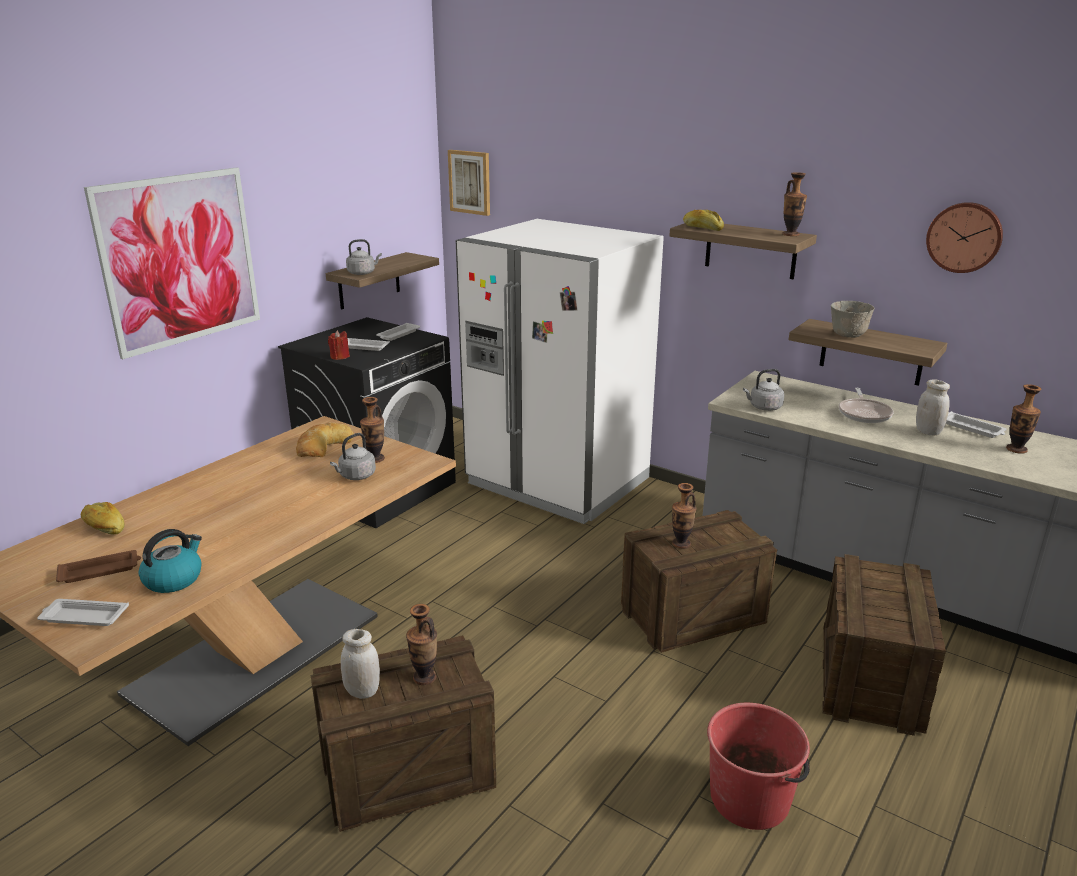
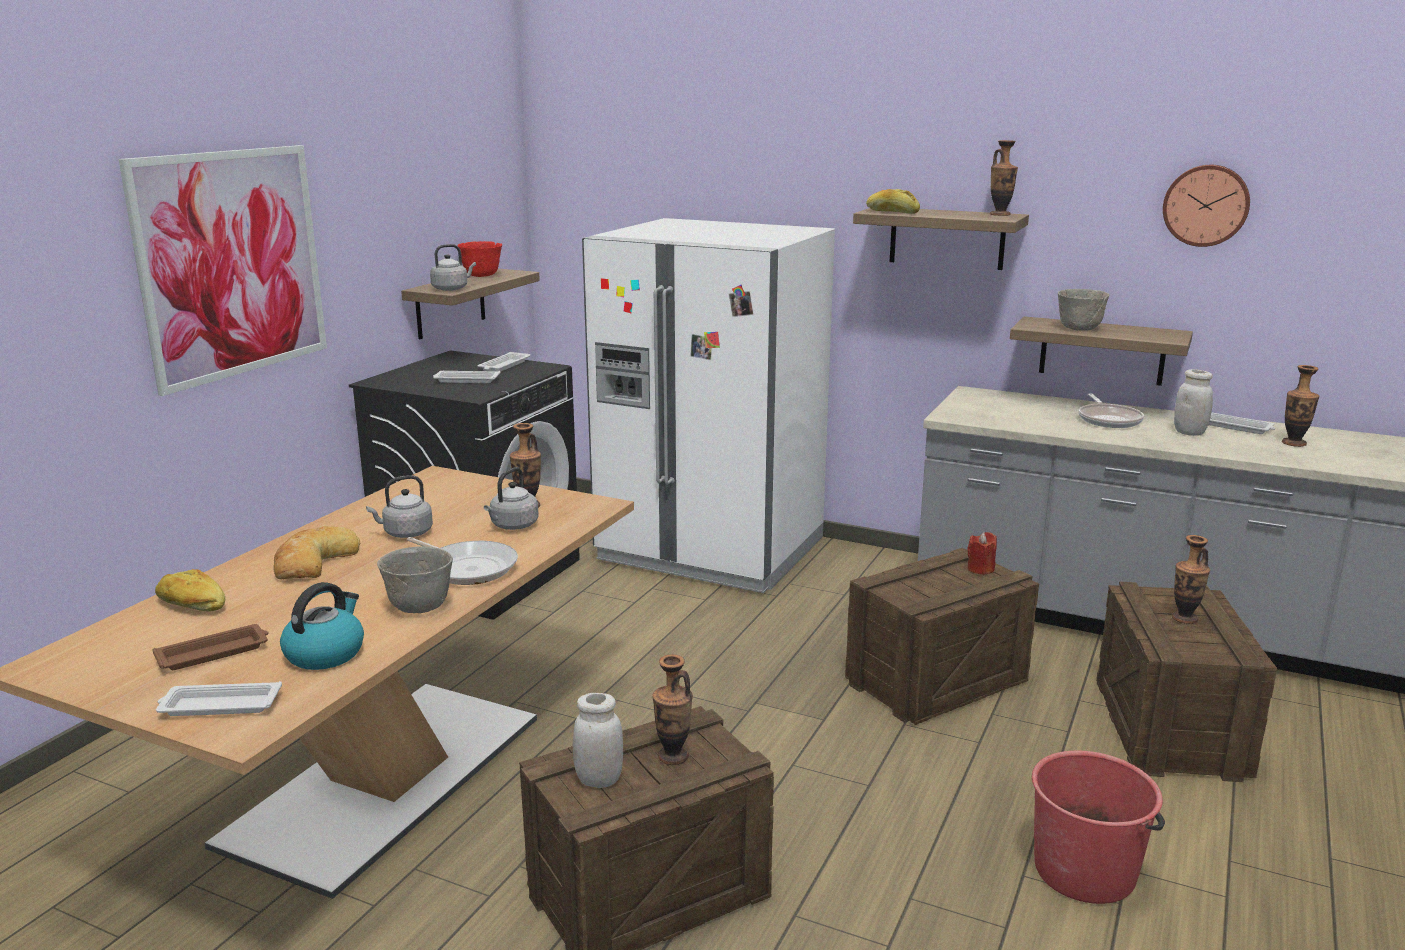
camera: 10 degrees left, 5 degrees down
bread [296,422,354,457] -> bread moved to [273,525,360,579]
red candle [328,330,350,360] -> red candle moved to [967,532,997,575]
picture [448,150,490,216] -> none
vase [672,483,696,549] -> vase moved to [1172,535,1210,624]
grey kettle [743,369,784,411] -> grey kettle moved to [366,475,433,538]
none -> grey bowl [377,546,453,613]
none -> frying pan [407,537,518,585]
none -> red bowl [457,241,502,277]

